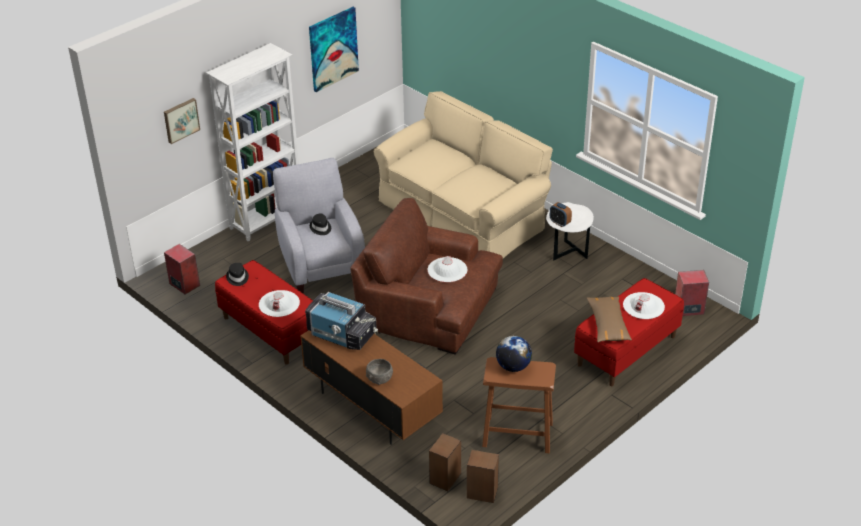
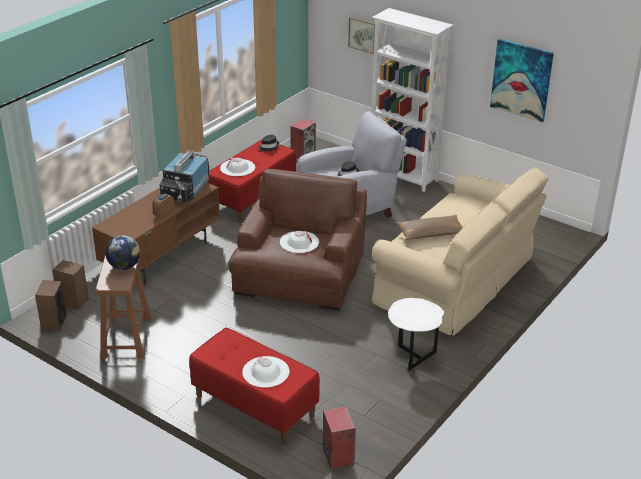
camera: 80 degrees right, 5 degrees down
grey bowl [366,359,393,385] -> none
alarm clock [550,202,572,227] -> alarm clock moved to [152,193,174,218]
brown pillow [587,297,632,342] -> brown pillow moved to [396,215,463,240]

